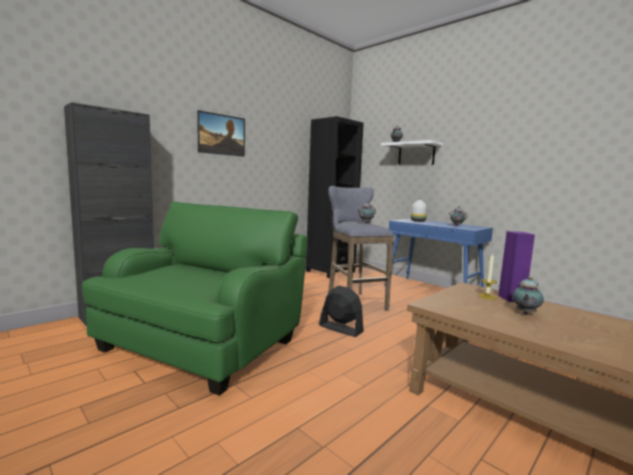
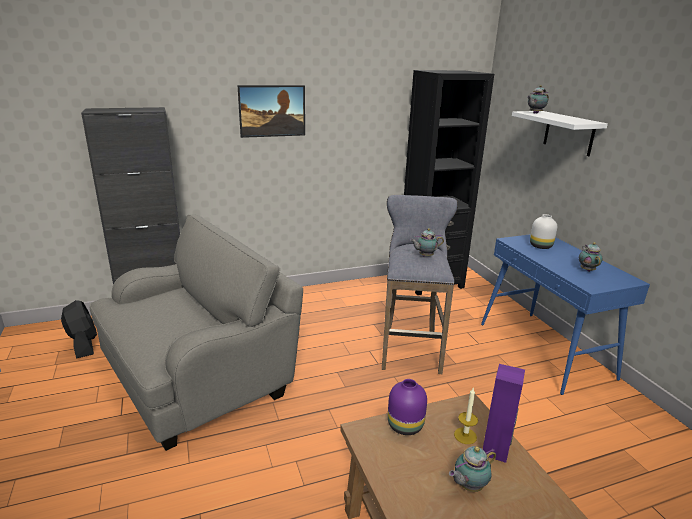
camera: 25 degrees right, 15 degrees up
green armchair [82,202,308,396] -> grey armchair [90,215,303,451]
black fan [319,285,364,337] -> black fan moved to [61,300,97,359]
none -> purple vase [388,379,427,435]

